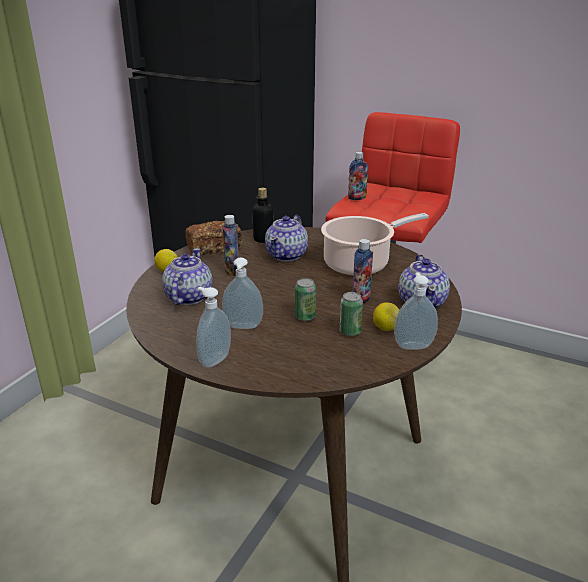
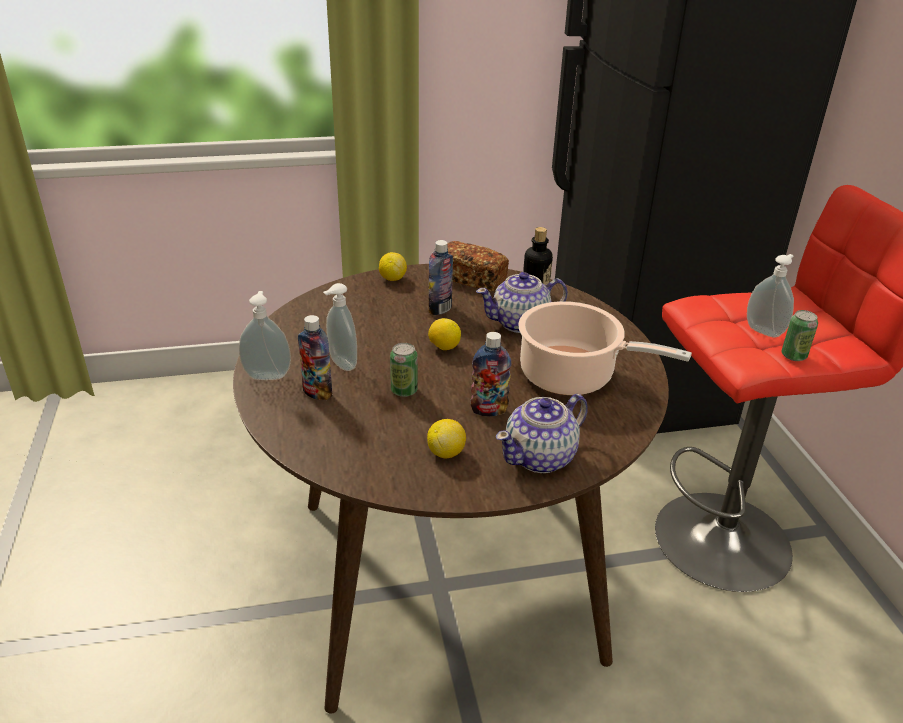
camera: 50 degrees right, 5 degrees up
teapot [162,248,213,305] -> none
can [340,292,363,336] -> can moved to [781,310,818,361]
bottle [348,152,368,200] -> bottle moved to [298,315,332,400]
soap dispenser [394,272,438,350] -> soap dispenser moved to [747,254,794,338]
none -> lemon [428,318,461,350]

